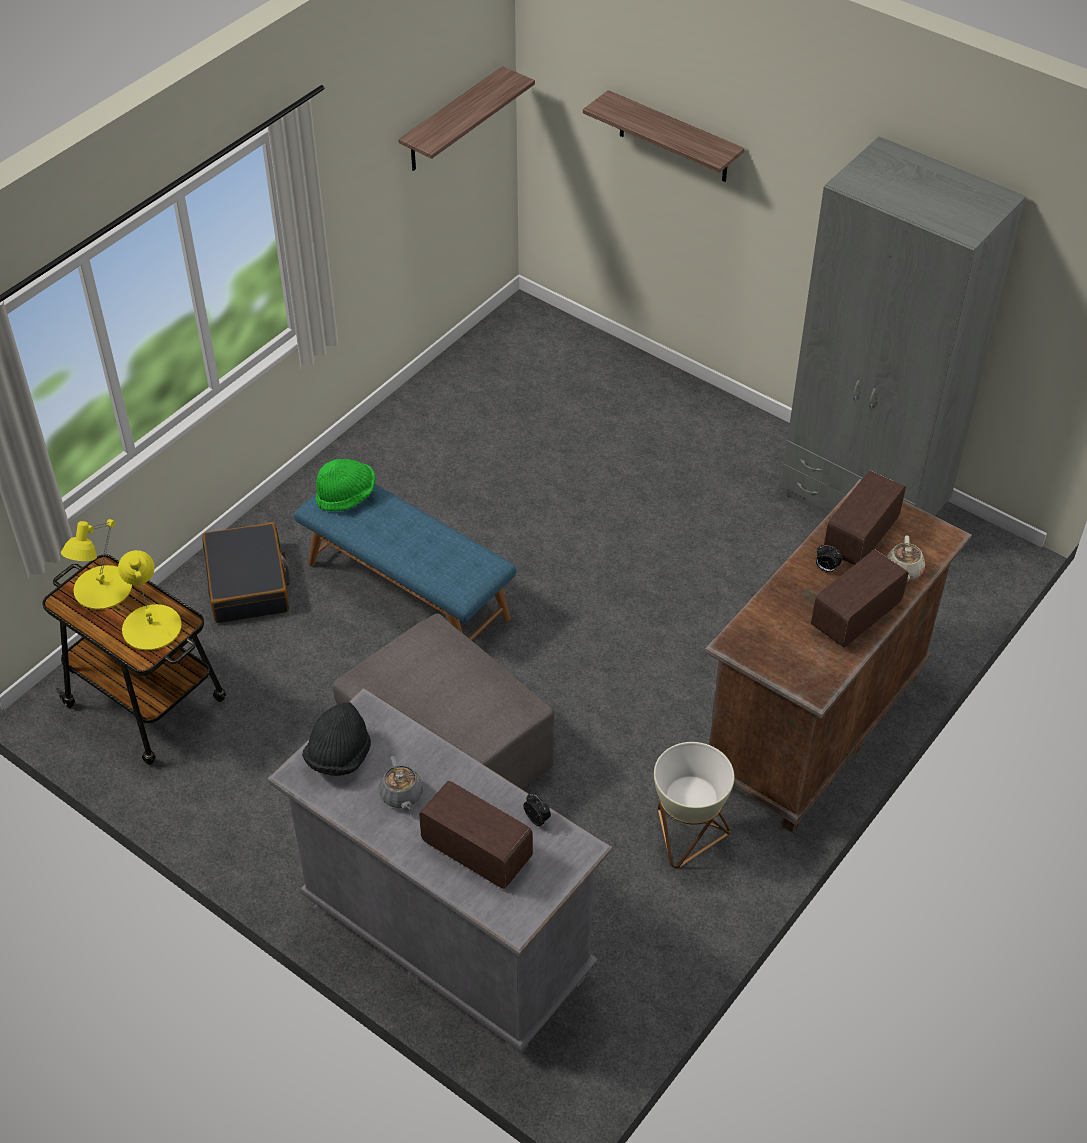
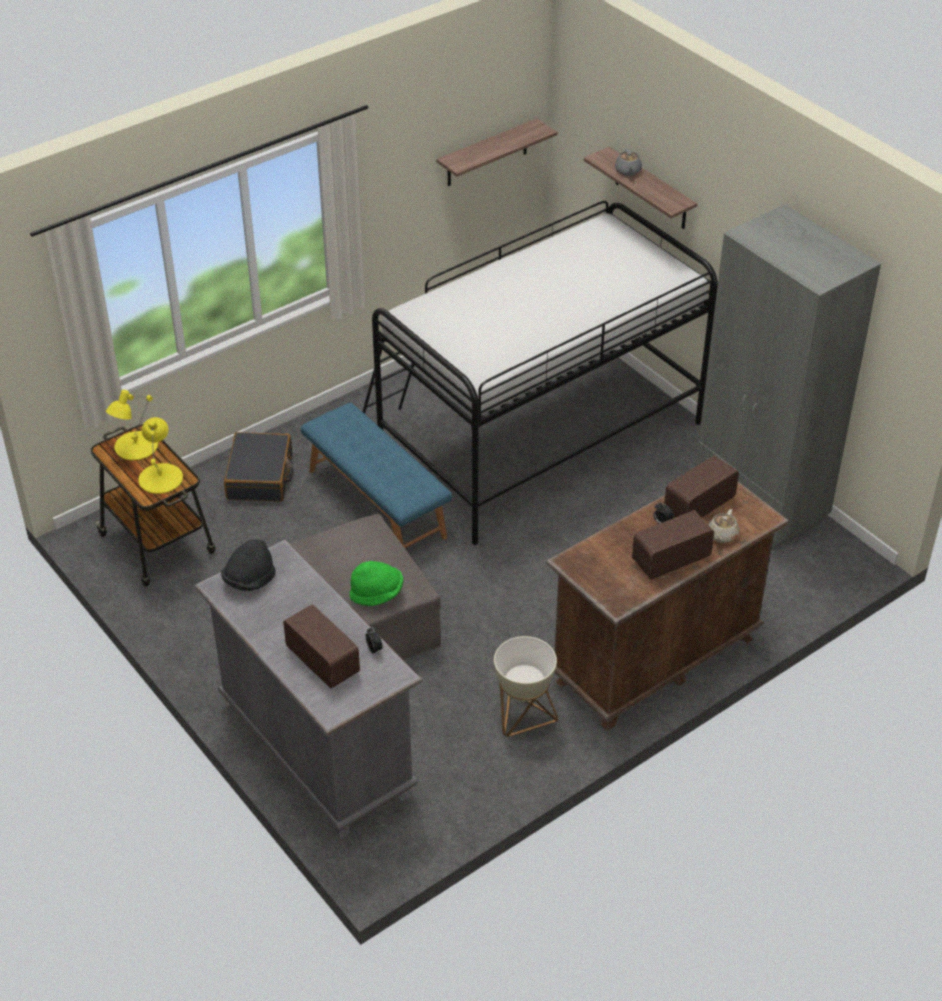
camera: 15 degrees right, 5 degrees down
green hat [316,459,376,511] -> green hat moved to [349,561,403,606]
grey teapot [379,756,423,810] -> grey teapot moved to [615,148,642,176]
none -> black bed [362,201,718,545]

